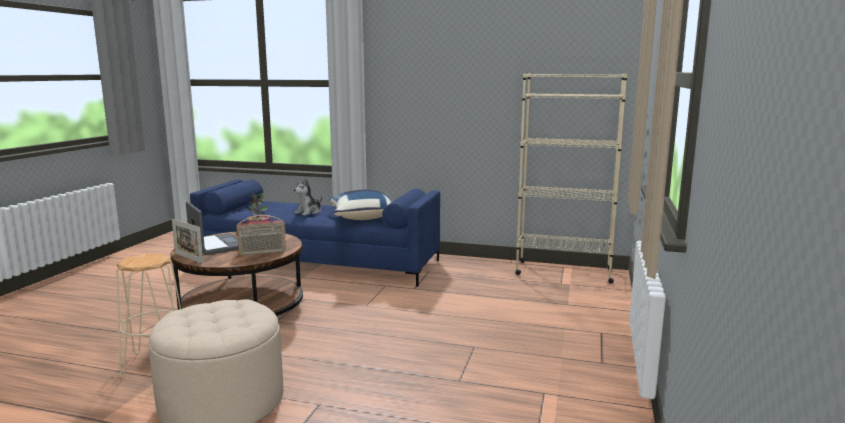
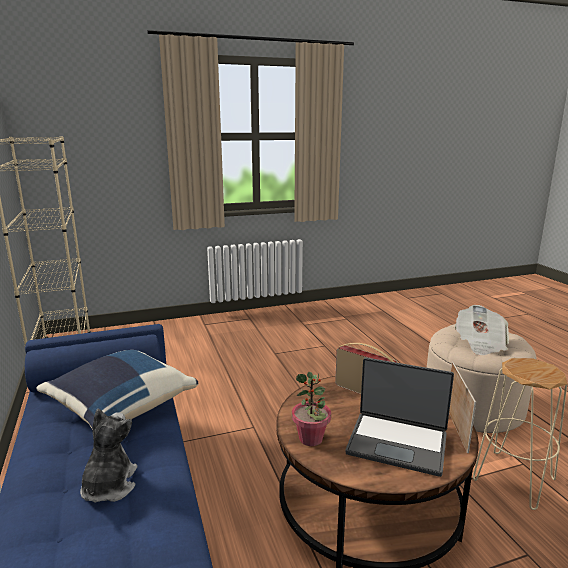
camera: 125 degrees left, 5 degrees up
laptop [186,201,239,255] -> laptop turned 90 degrees counterclockwise [345,358,454,477]
plush toy [294,178,322,216] -> plush toy turned 90 degrees counterclockwise [80,409,137,503]
none -> newspaper [455,305,509,355]

